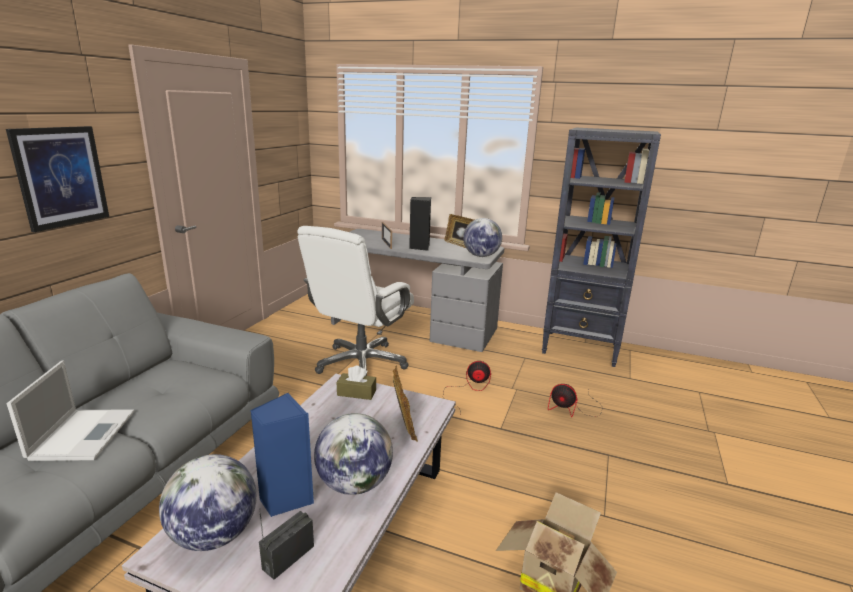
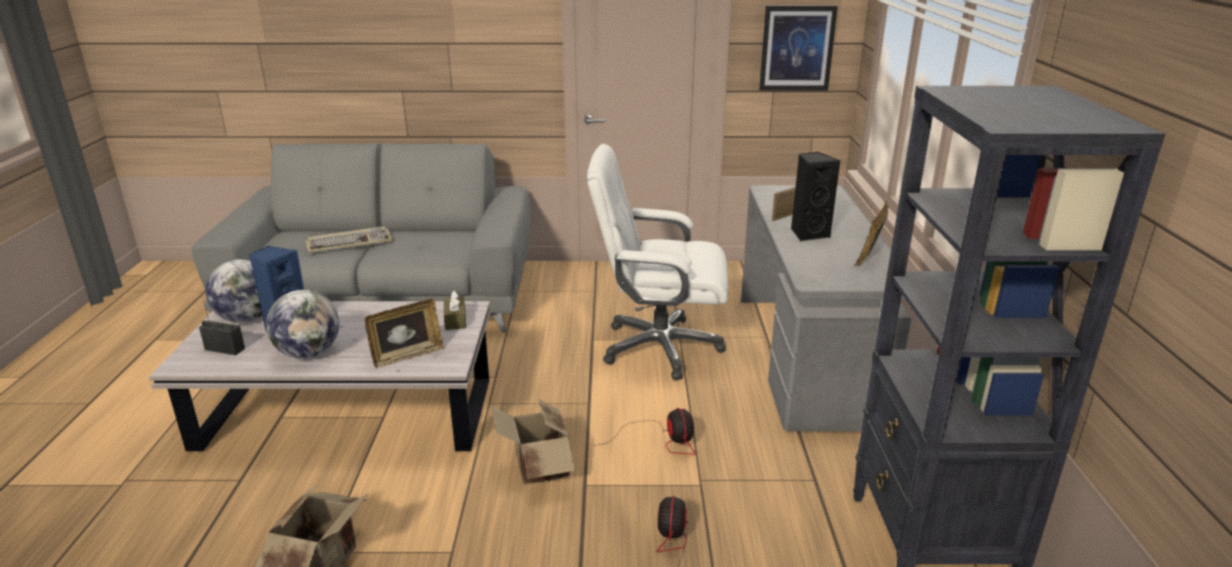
camera: 70 degrees right, 5 degrees up
picture [6,126,109,232] -> picture moved to [759,5,838,90]
laptop [7,360,134,461] -> keyboard [306,226,393,253]
globe [463,218,502,257] -> none
none -> cardboard box [491,399,575,484]

